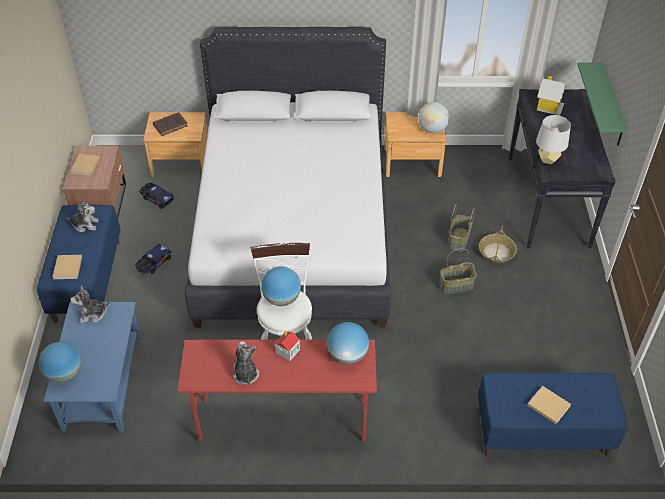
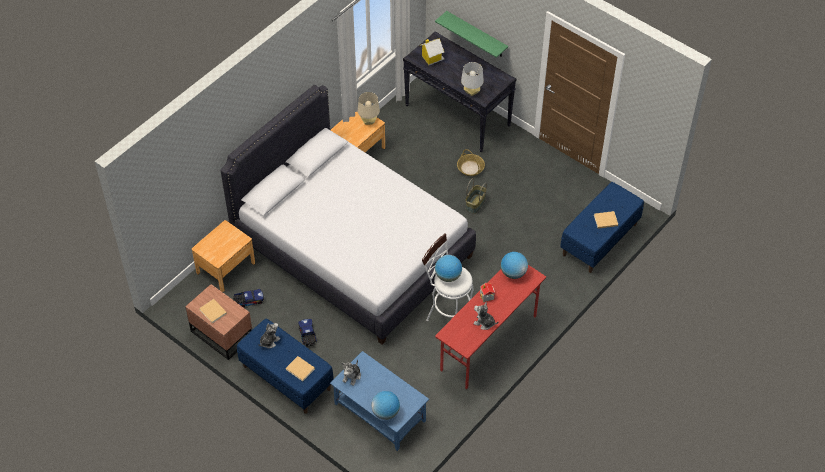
camera: 50 degrees left, 5 degrees up
brown book [153,112,188,136] -> none
globe [418,102,450,133] -> beige table lamp [358,92,380,125]
basket [448,204,475,252] -> none

